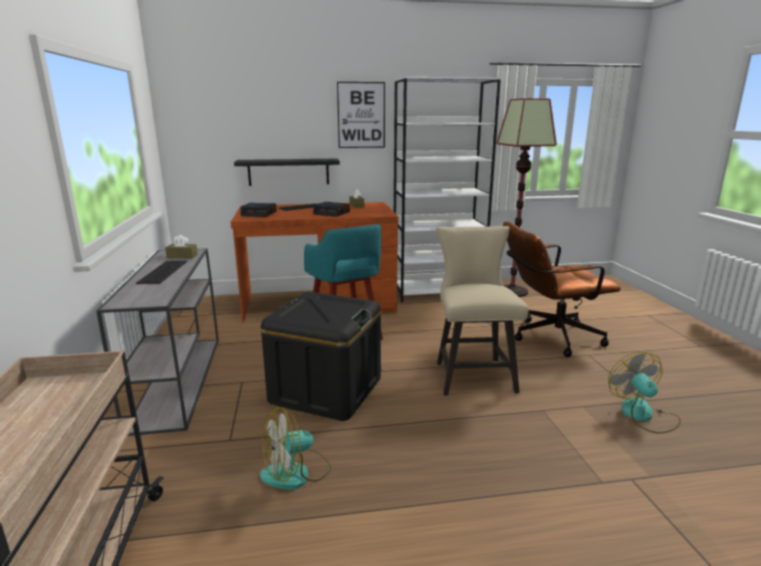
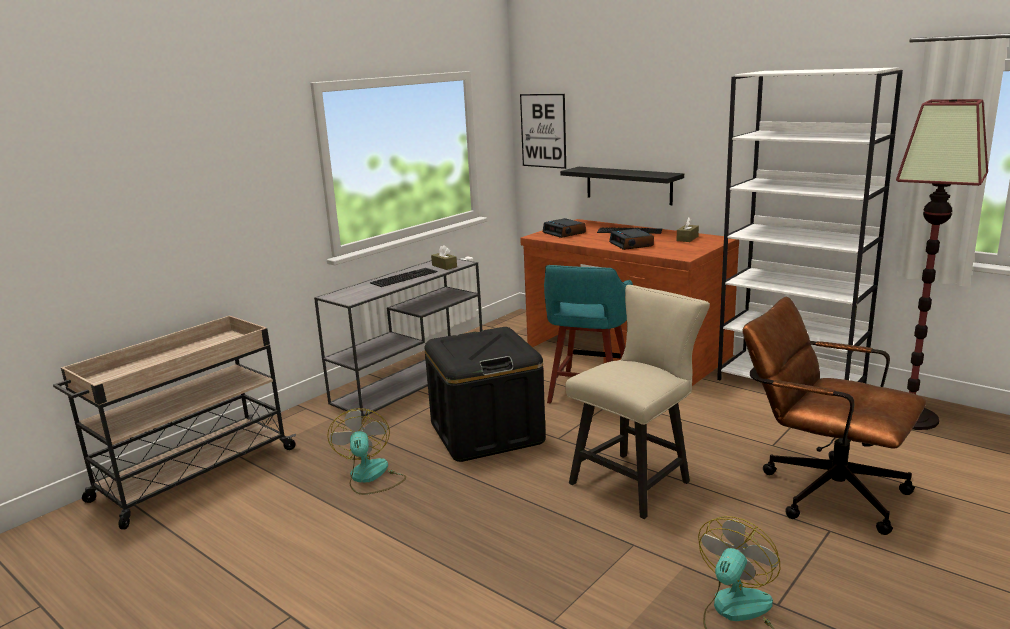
camera: 50 degrees right, 0 degrees up
fan [260,407,332,490] -> fan turned 60 degrees clockwise [327,408,406,495]
picture [337,82,385,148] -> picture moved to [520,94,566,169]

